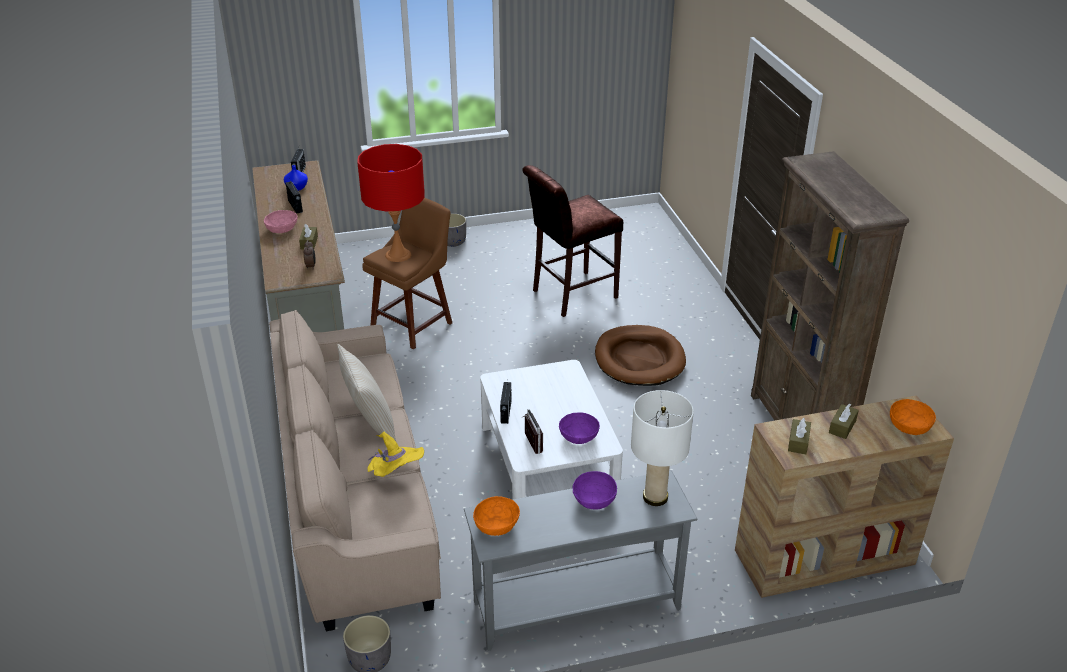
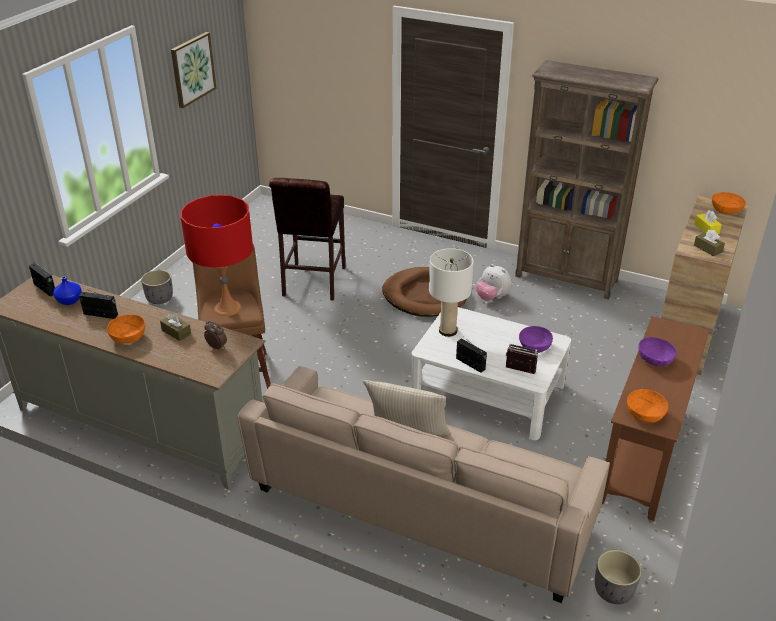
camera: 50 degrees left, 0 degrees up
pink bowl [264,210,298,233] -> orange bowl [107,315,145,344]
yellow hat [368,432,424,477] -> none
grey console table [464,470,698,651] -> brown console table [602,316,709,521]
white table lamp [631,390,694,506] -> white table lamp moved to [429,248,474,337]
brown tissue box [829,403,859,439] -> yellow tissue box [694,210,722,234]
none -> picture [171,32,217,108]
none -> plush toy [476,264,512,301]

